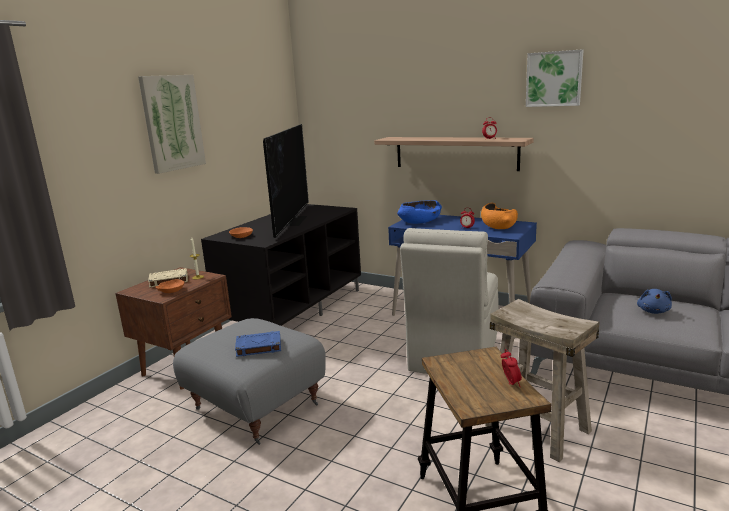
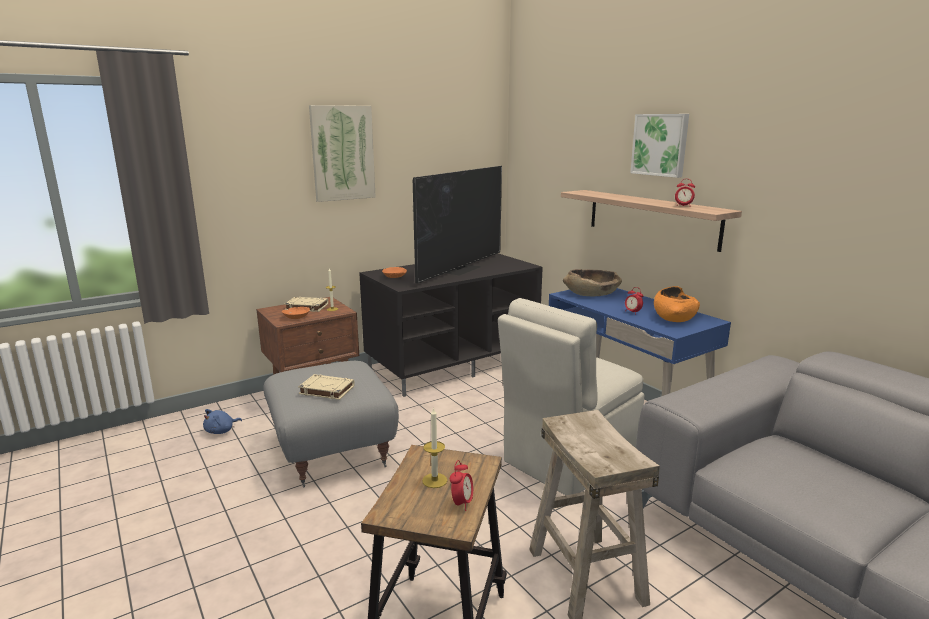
camera: 25 degrees right, 0 degrees up
blue book [235,331,281,357] -> beige book [298,374,355,400]
blue bowl [397,200,442,224] -> brown bowl [563,269,622,296]
picture [526,49,584,107] -> picture moved to [630,114,689,178]
blue plush toy [637,289,672,314] -> blue plush toy moved to [203,409,242,434]
none -> candle [422,407,447,488]

